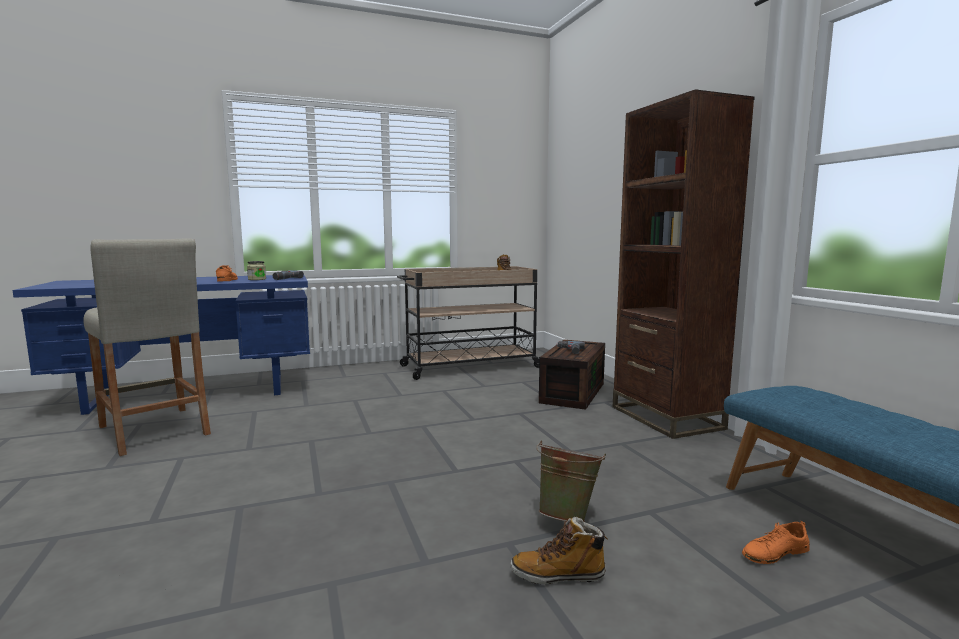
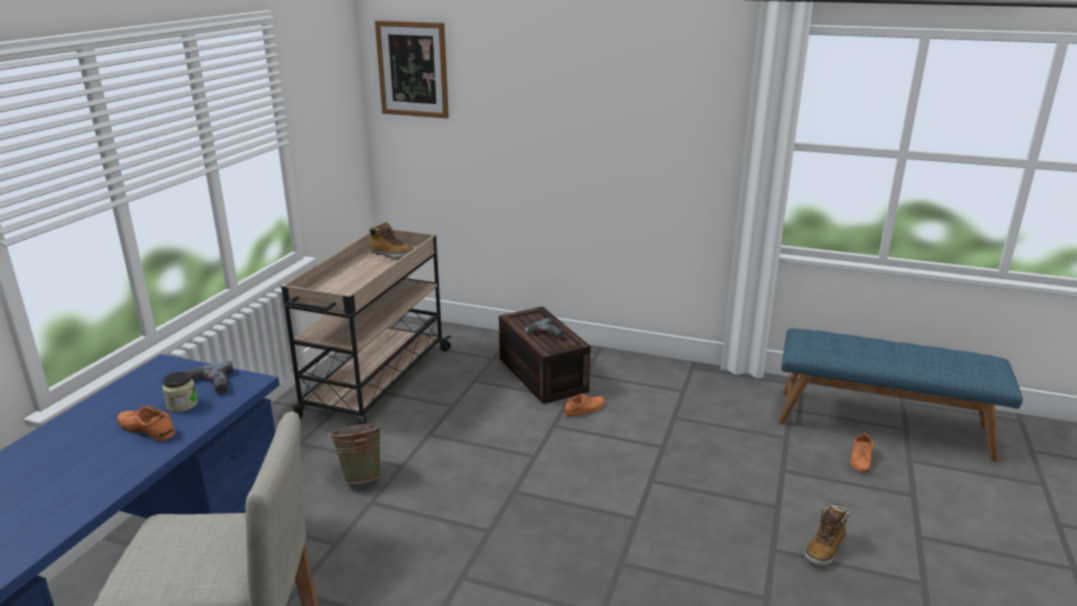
camera: 50 degrees left, 15 degrees up
green bucket [536,441,606,522] -> green bucket moved to [328,421,383,484]
brown bookcase [613,89,755,439] -> none
none -> picture [375,20,449,118]
none -> orange shoe [564,393,605,417]

